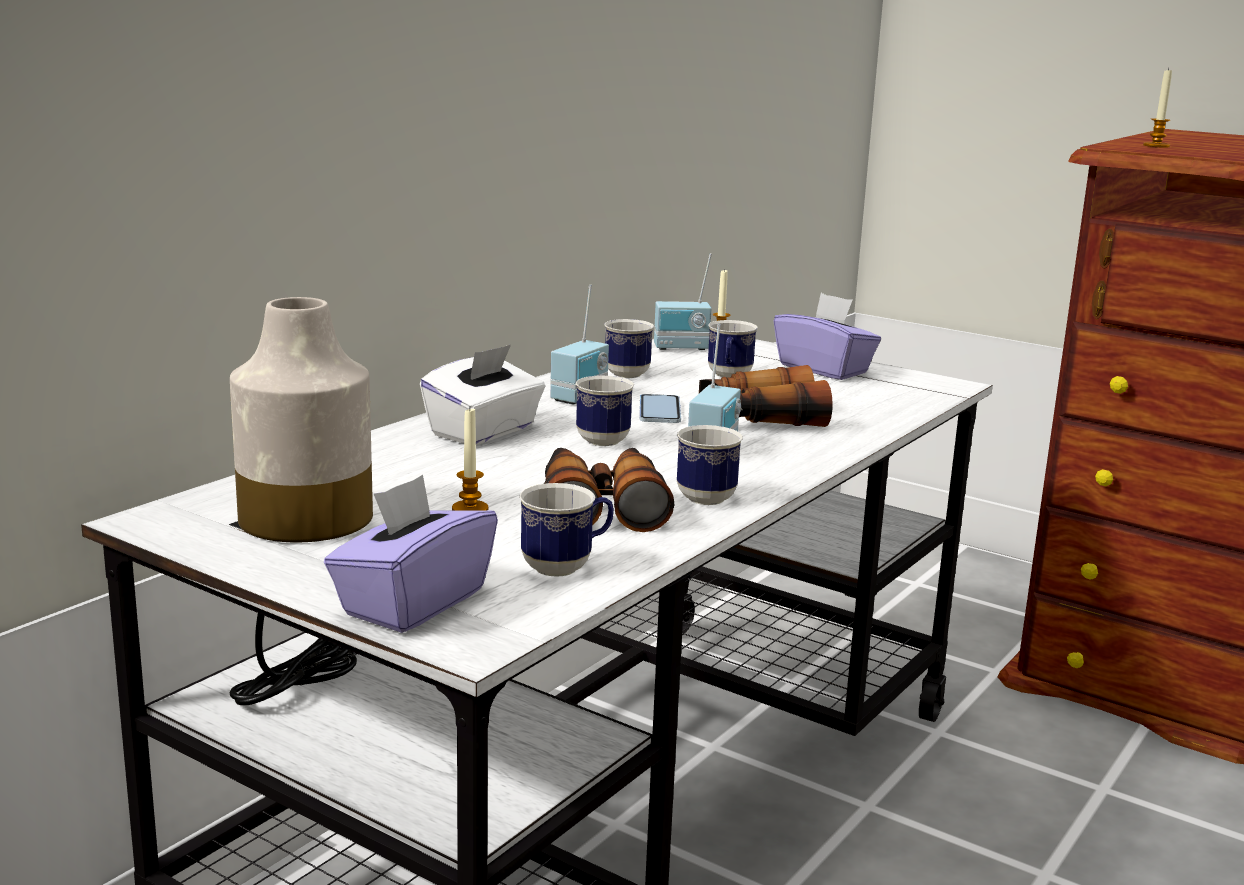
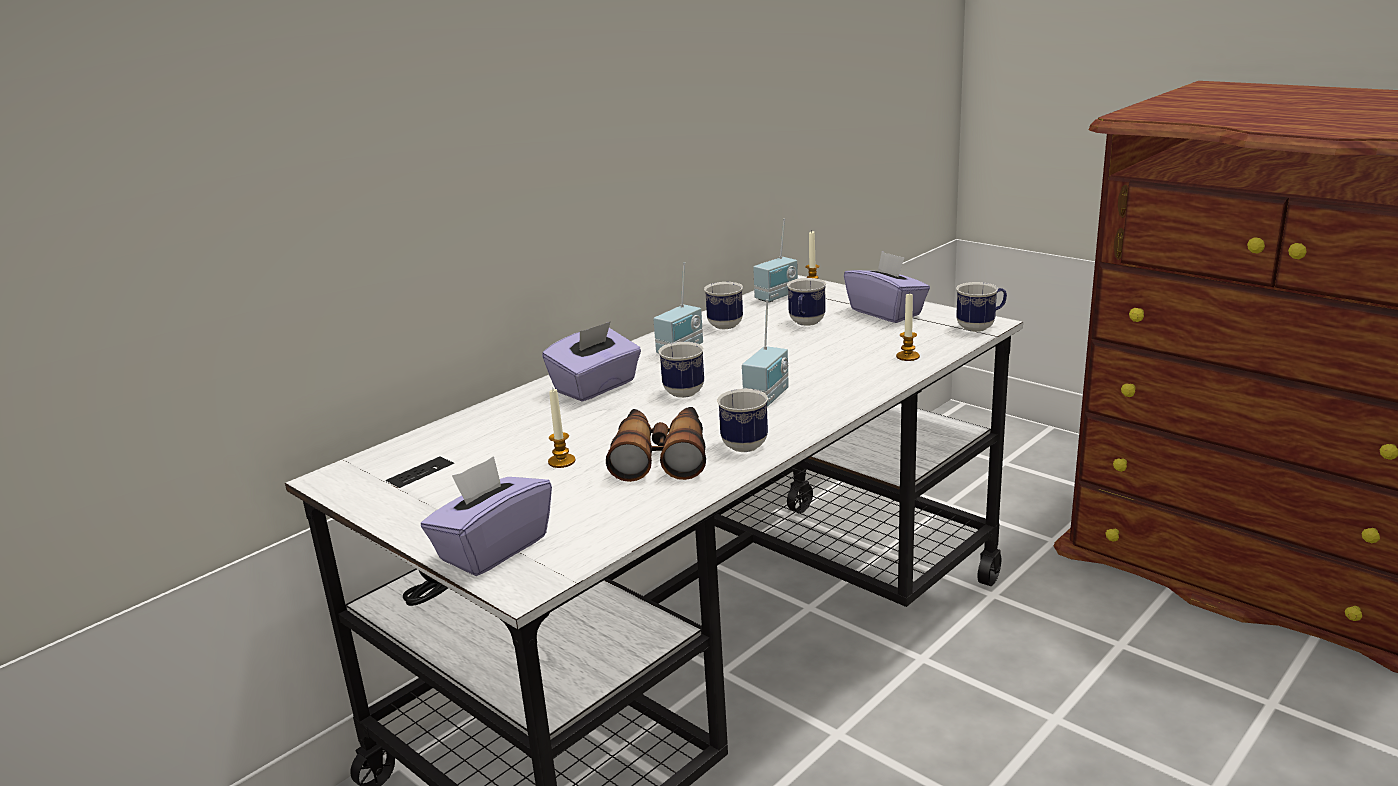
camera: 10 degrees right, 5 degrees up
beige vase [230,297,373,542] -> none
white tissue box [420,345,545,445] -> purple tissue box [542,321,641,402]
mug [519,483,614,577] -> mug moved to [956,282,1007,332]
phone [640,394,681,423] -> none
radio [654,254,712,350] -> radio turned 45 degrees counterclockwise [753,219,798,303]
binoculars [699,365,833,427] -> none
candle [1143,68,1172,148] -> candle moved to [896,294,920,361]

